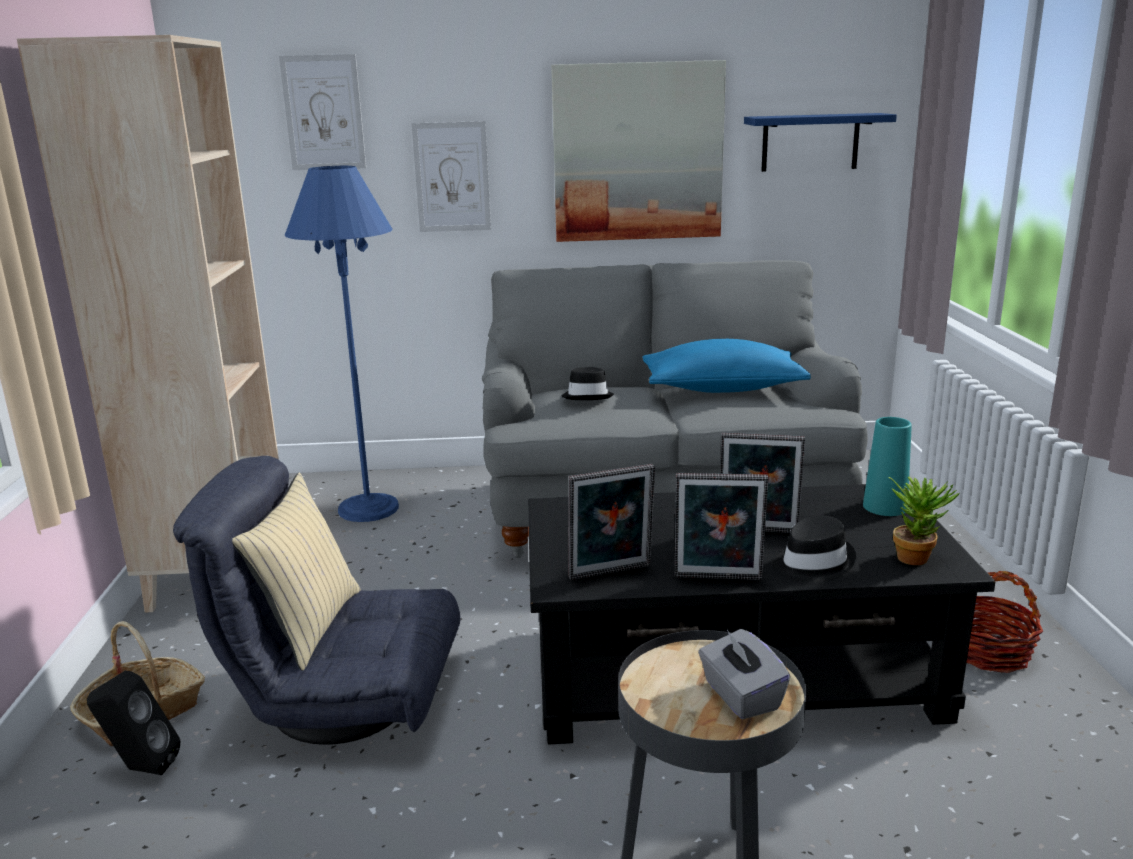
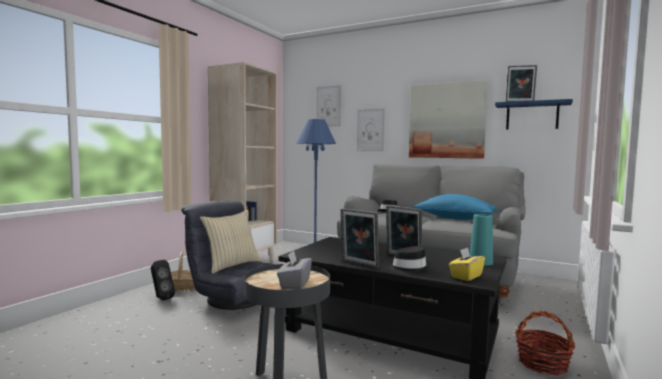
camera: 30 degrees right, 15 degrees down
picture frame [568,464,655,580] -> picture frame moved to [506,65,537,102]
potted plant [888,477,960,565] -> yellow tissue box [449,247,485,281]

